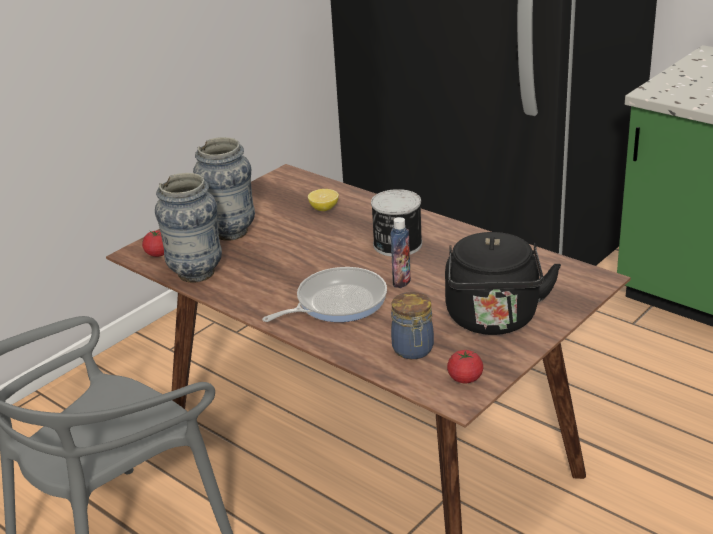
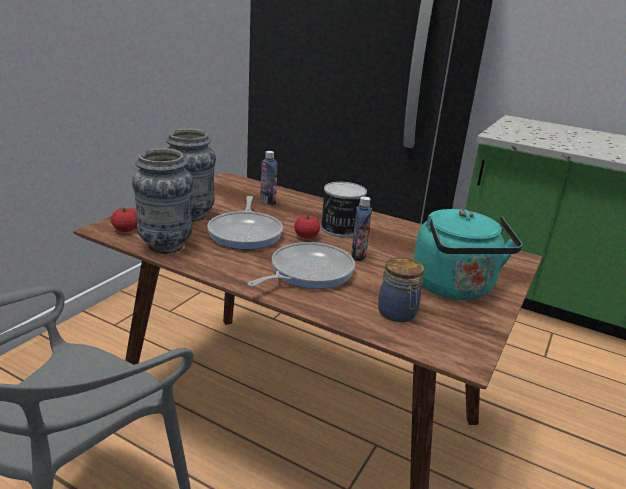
camera: 15 degrees left, 5 degrees down
lemon [308,189,339,211] -> bottle [260,151,278,205]
black kettle [445,232,561,335] -> turquoise kettle [413,209,523,300]
tomato [447,350,483,383] -> tomato moved to [294,215,320,239]
none -> frying pan [207,196,283,250]

